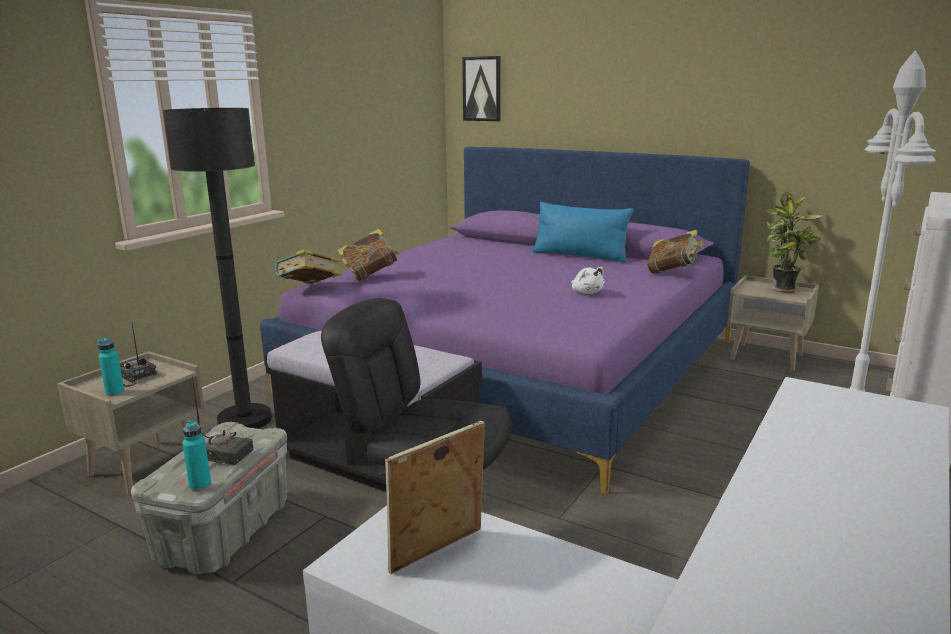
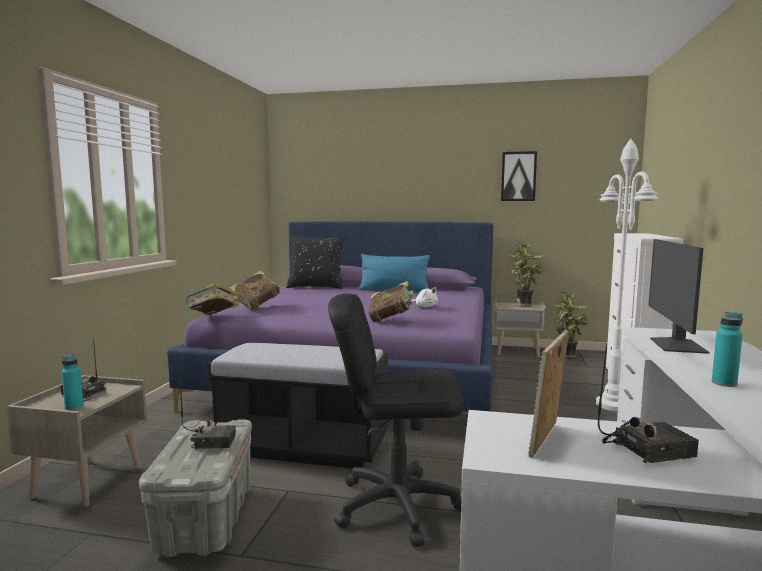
camera: 20 degrees left, 10 degrees down
black floor lamp [163,108,272,429] -> none
turquoise bottle [182,420,211,491] -> turquoise bottle moved to [712,312,743,387]
picture [462,56,501,121] -> picture moved to [501,151,537,201]
book [647,230,703,274] -> book moved to [368,281,414,322]
none -> black pillow [286,236,344,289]
none -> potted plant [552,292,590,358]
none -> radio [598,344,699,463]
none -> monitor [649,239,710,354]

